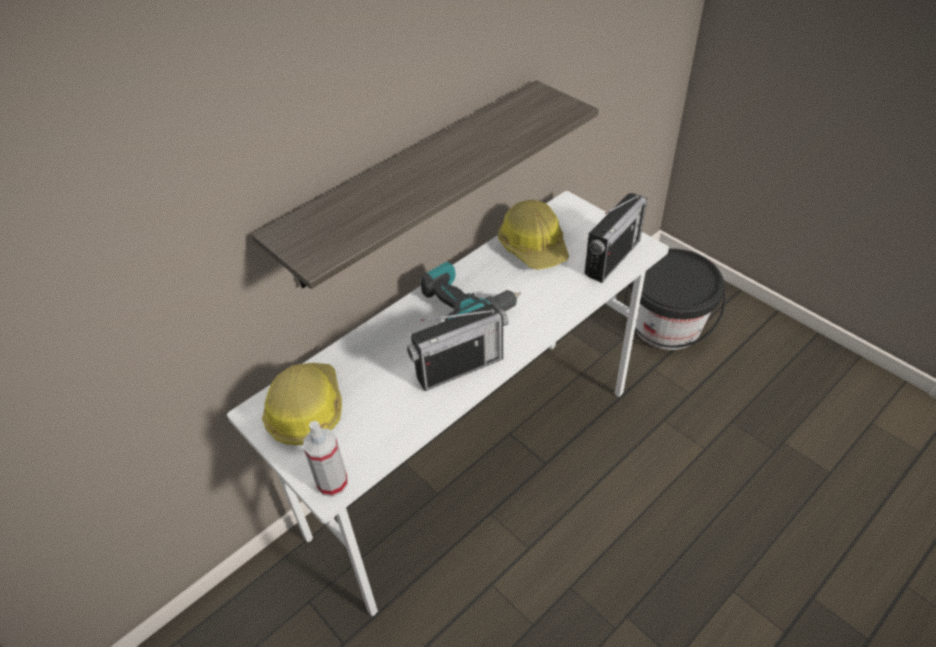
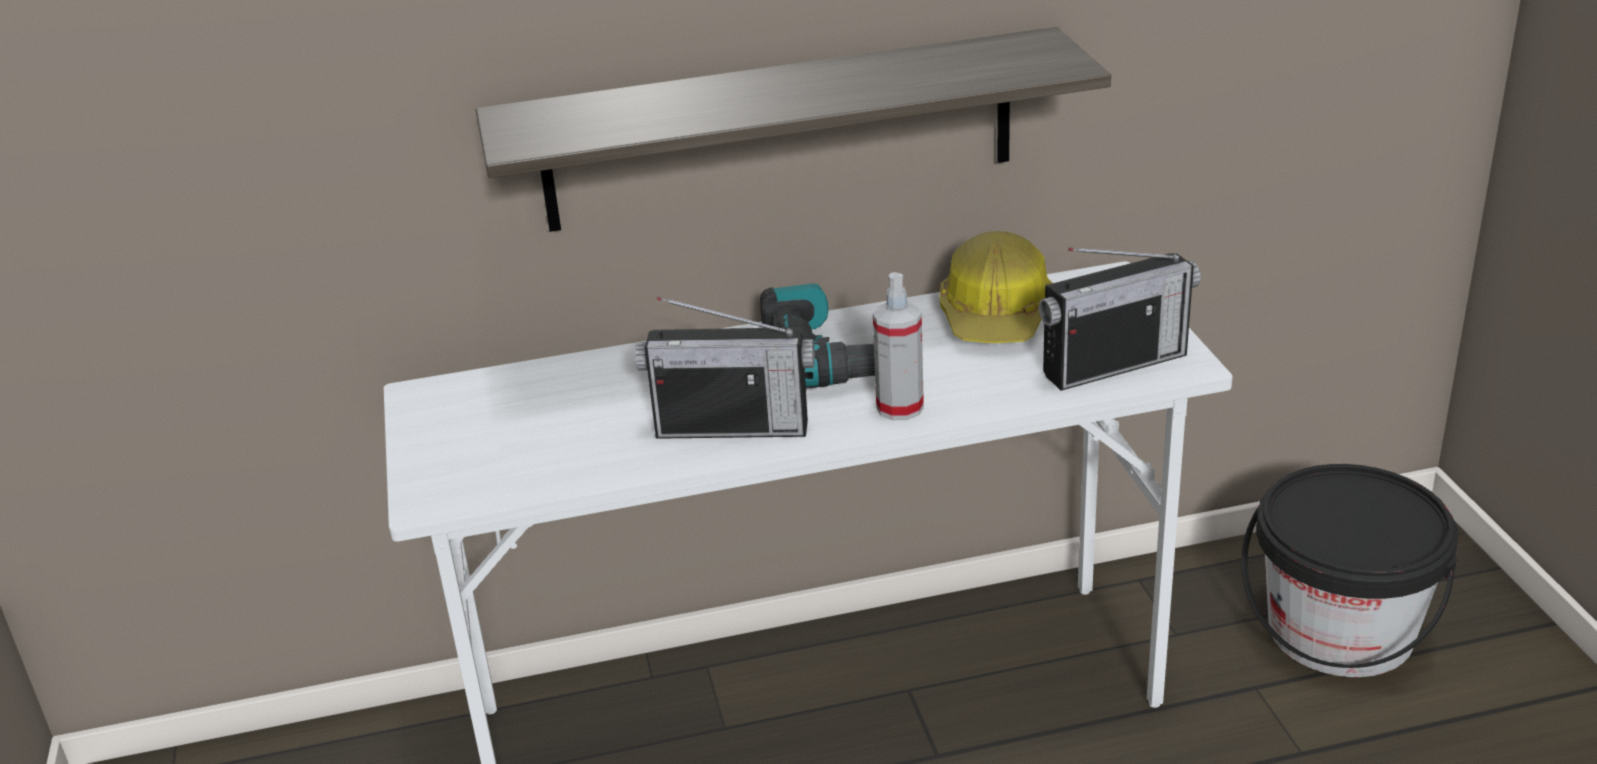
camera: 30 degrees right, 15 degrees down
hard hat [262,363,342,445] -> none
spray bottle [303,421,348,497] -> spray bottle moved to [873,272,924,420]

